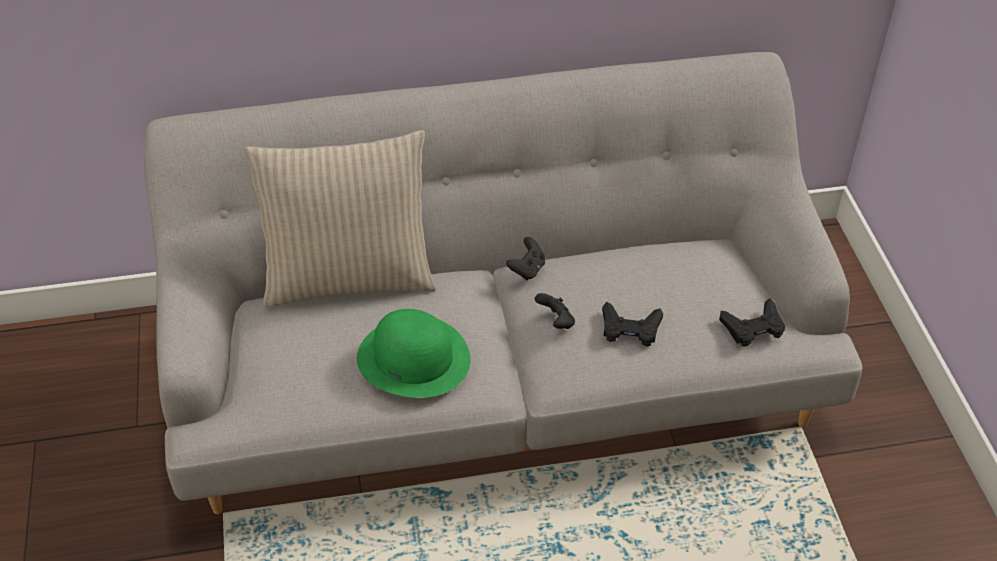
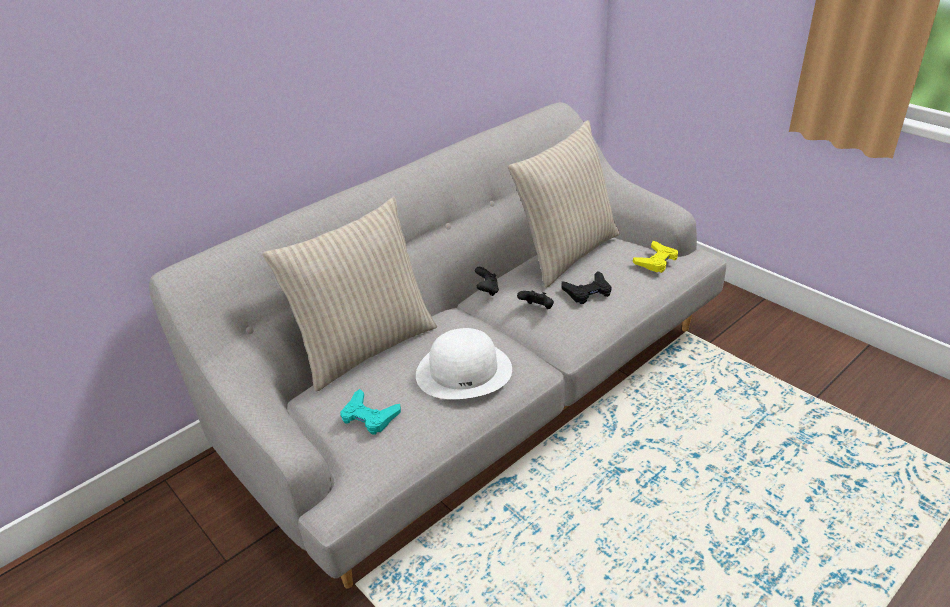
camera: 30 degrees left, 10 degrees down
green hat [357,309,470,398] -> white hat [416,328,512,399]
black game controller [719,298,785,346] -> yellow game controller [633,241,678,273]
none -> turquoise game controller [340,389,401,435]
none -> beige pillow [508,120,619,288]

